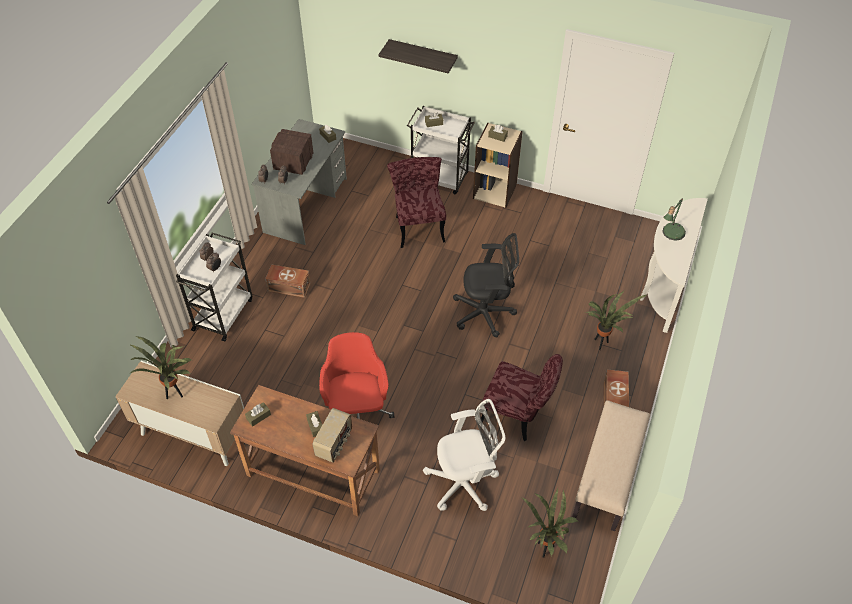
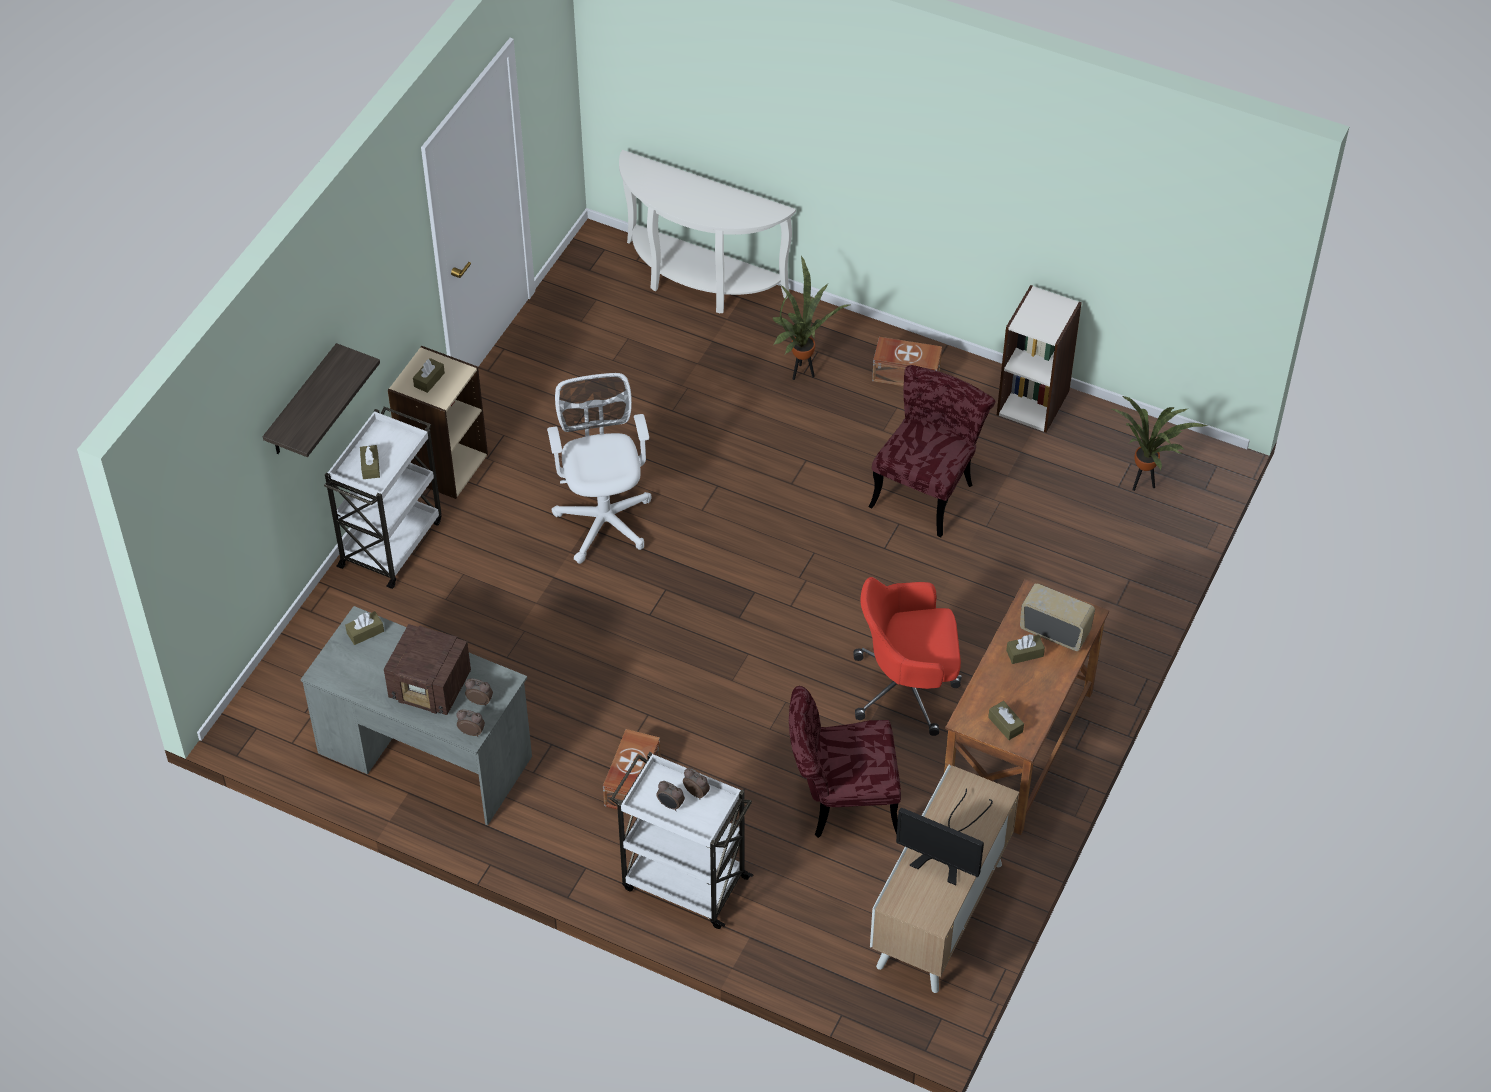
camera: 85 degrees left, 0 degrees up
potted plant [131,336,191,399] -> monitor [896,789,993,885]
red chair [387,157,446,248] -> red chair moved to [789,686,901,838]
white office chair [423,399,505,511] -> white office chair moved to [547,373,652,564]
black office chair [453,233,519,337] -> none
beige bench [572,400,650,531] -> bookcase [997,285,1082,432]
table lamp [662,199,686,241] -> none

